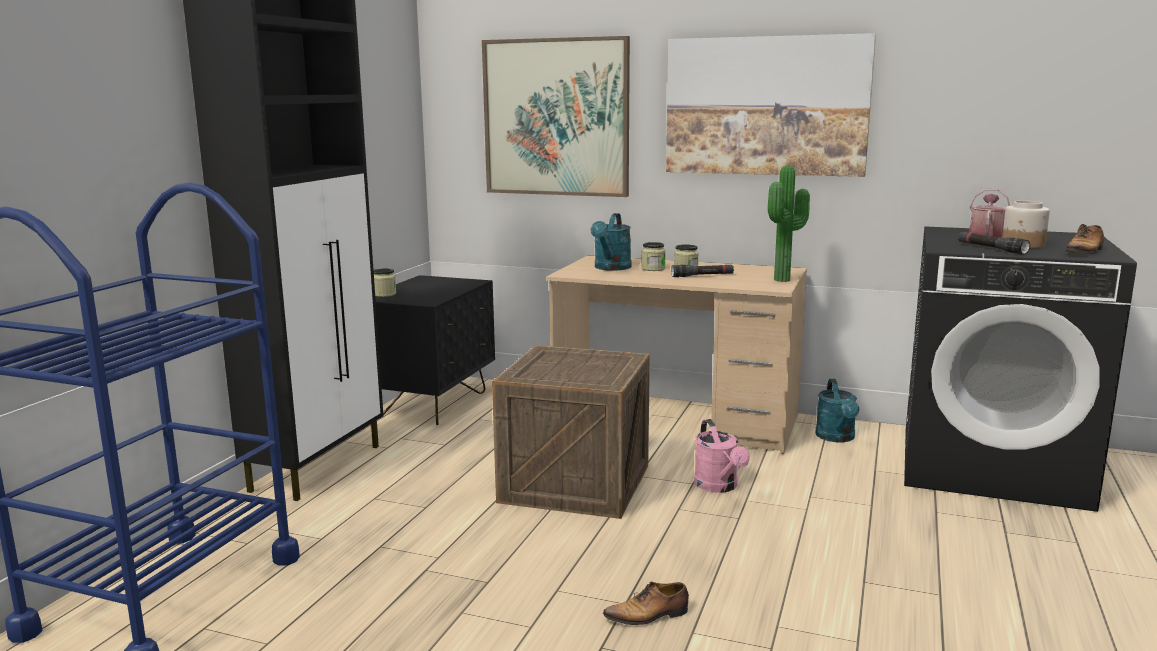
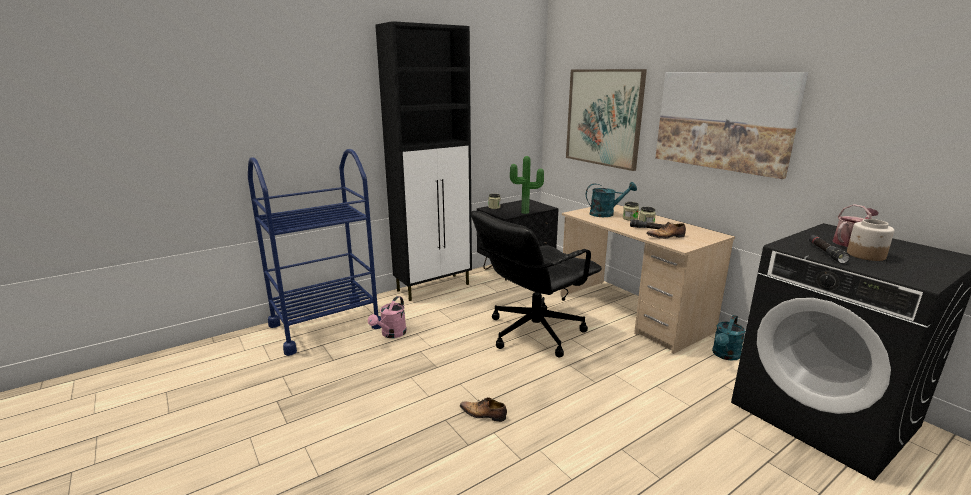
camera: 35 degrees right, 5 degrees up
crate [492,345,650,519] -> black office chair [471,211,602,358]
turquoise watering can [591,213,632,271] -> turquoise watering can turned 150 degrees counterclockwise [586,182,637,217]
pink watering can [694,419,750,493] -> pink watering can moved to [368,296,407,338]
potted plant [768,165,810,282] -> potted plant moved to [510,156,544,214]
shoe [1066,224,1104,254] -> shoe moved to [646,222,686,239]

